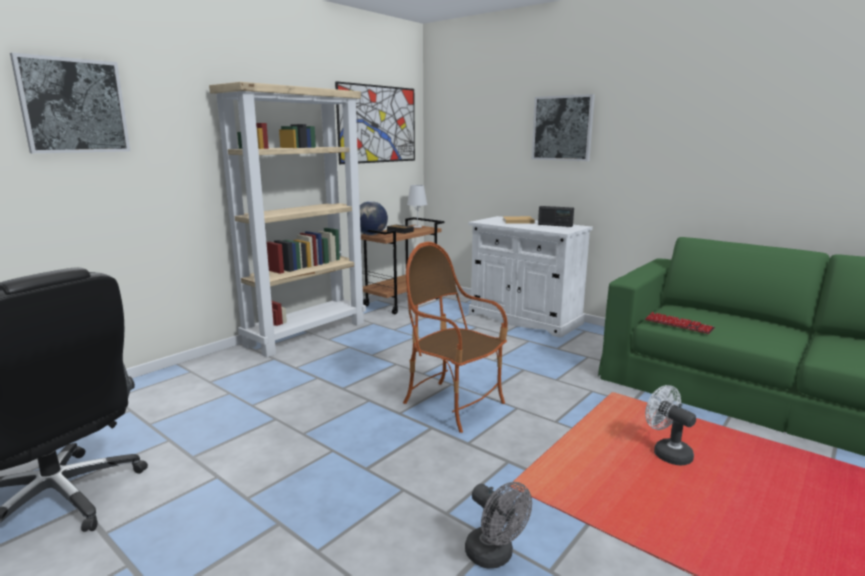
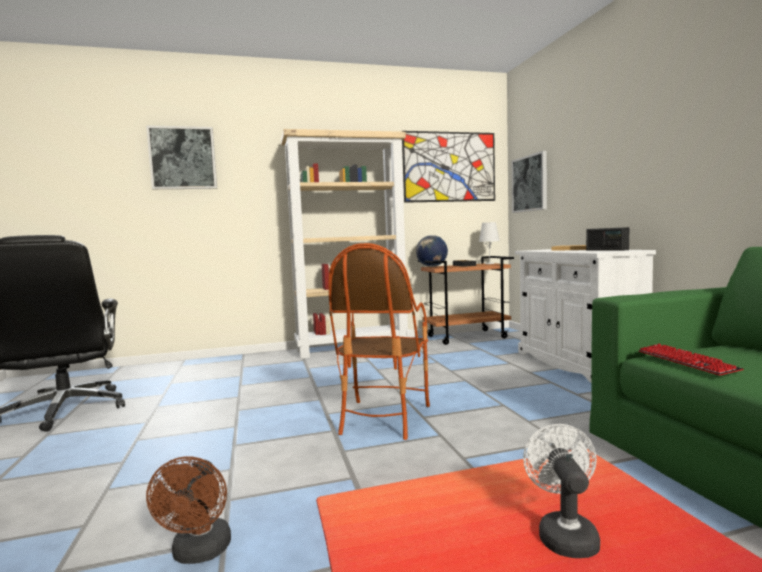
camera: 35 degrees right, 10 degrees down
armchair [403,242,508,433] -> armchair turned 150 degrees counterclockwise [328,243,430,440]
grey fan [465,482,532,568] -> brown fan [146,456,231,564]
picture [532,94,595,161] -> picture moved to [512,151,547,213]

